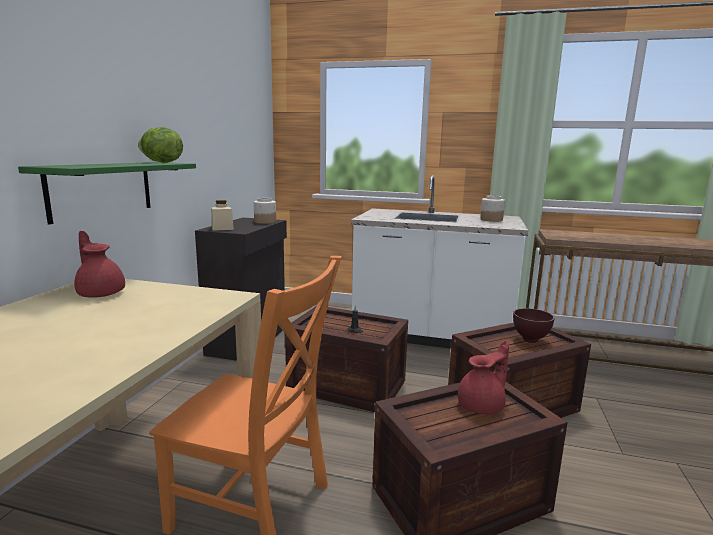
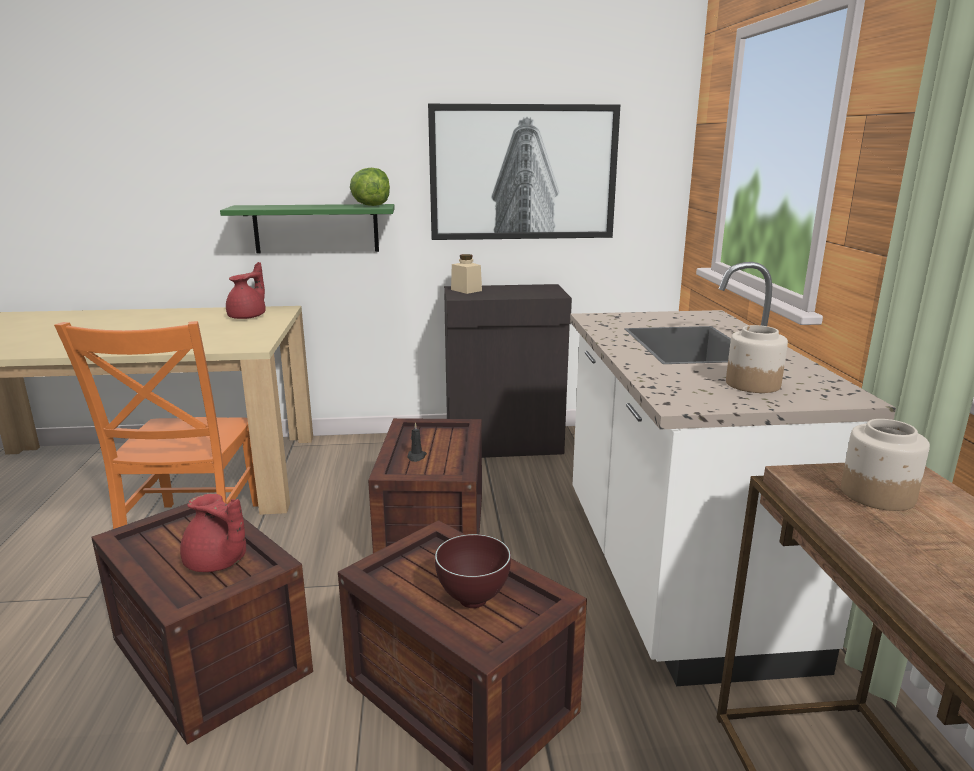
camera: 70 degrees right, 5 degrees up
jar [254,198,276,224] -> jar moved to [841,419,930,511]
none -> picture [428,104,621,240]

